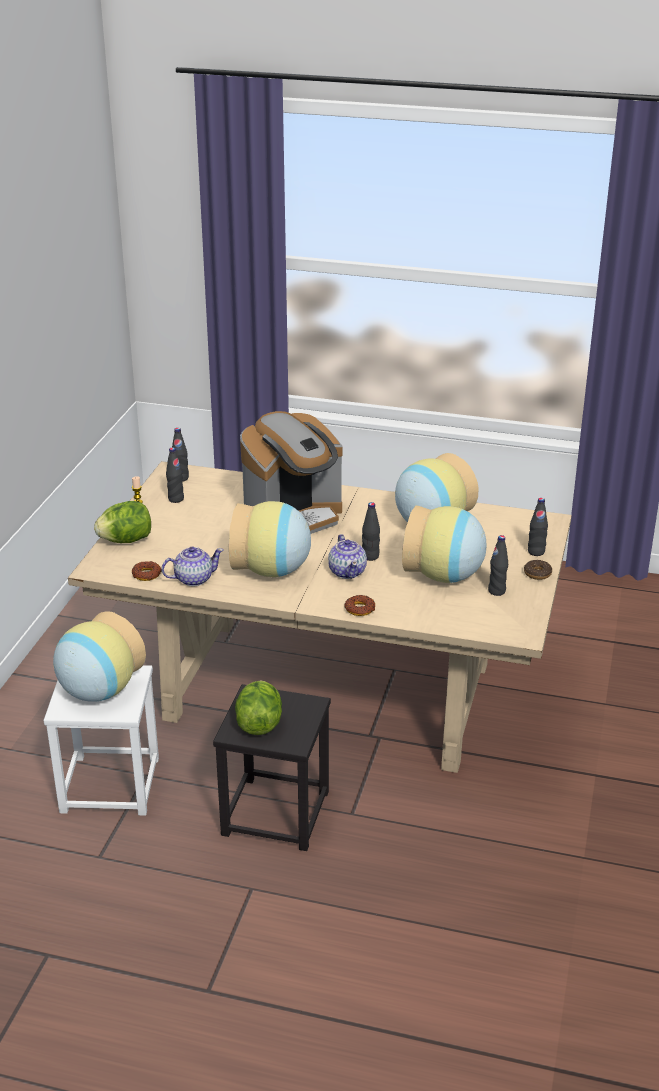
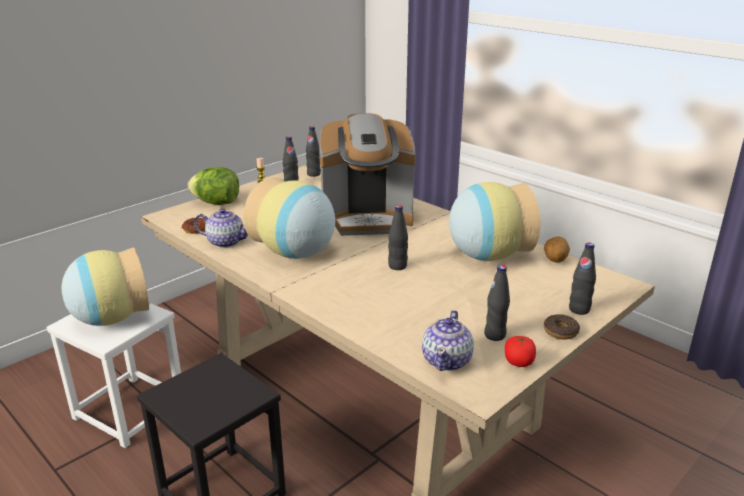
camera: 30 degrees right, 5 degrees down
lettuce [235,681,282,735] -> none
teapot [328,534,367,579] -> teapot moved to [422,310,474,371]
donut [345,595,375,616] -> none
vase [402,505,486,583] -> none
none -> tomato [505,336,536,367]
none -> potato [544,236,570,263]

